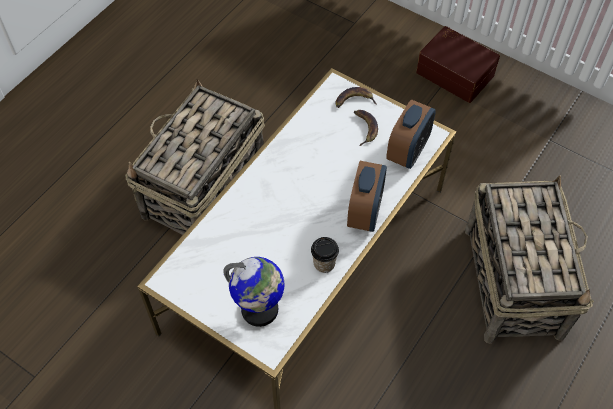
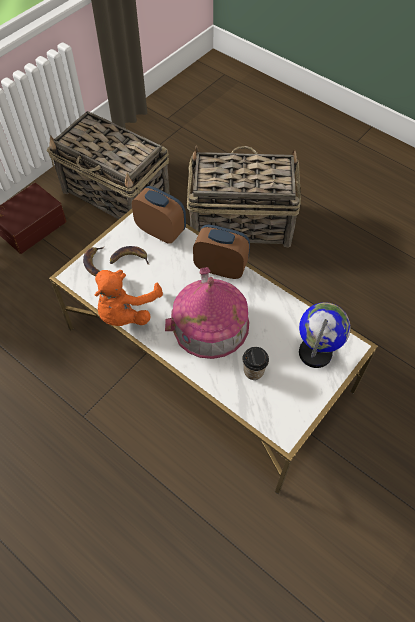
camera: 85 degrees left, 0 degrees up
basket [125,79,265,235] -> basket moved to [47,111,170,219]
cup [311,237,339,273] -> cup moved to [242,347,269,380]
none -> orange plush toy [94,270,163,326]
none -> toy house [165,267,249,359]

